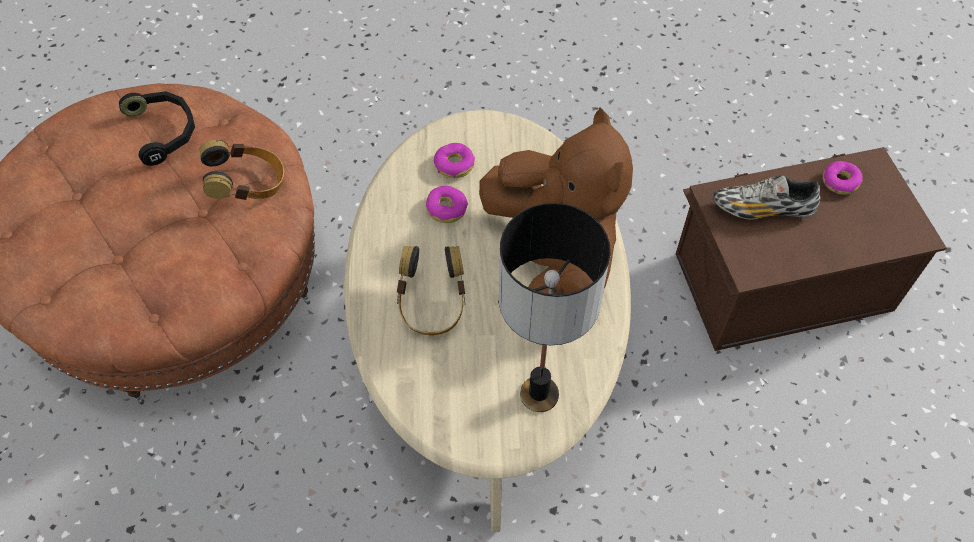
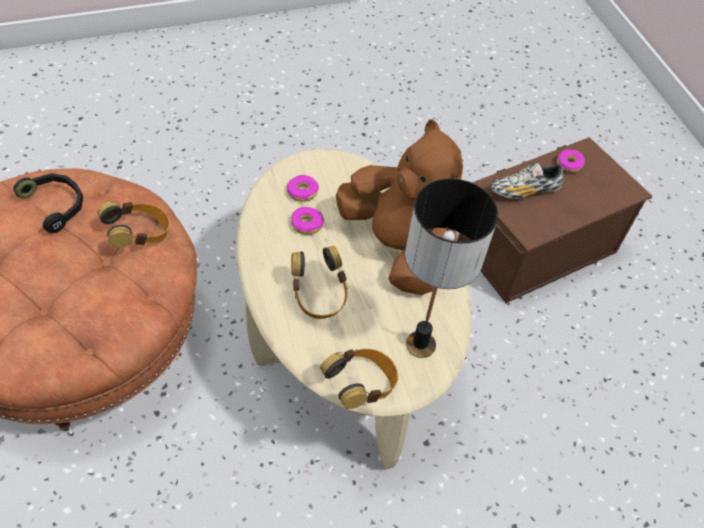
camera: 20 degrees left, 5 degrees down
none -> headphones [320,349,398,409]

